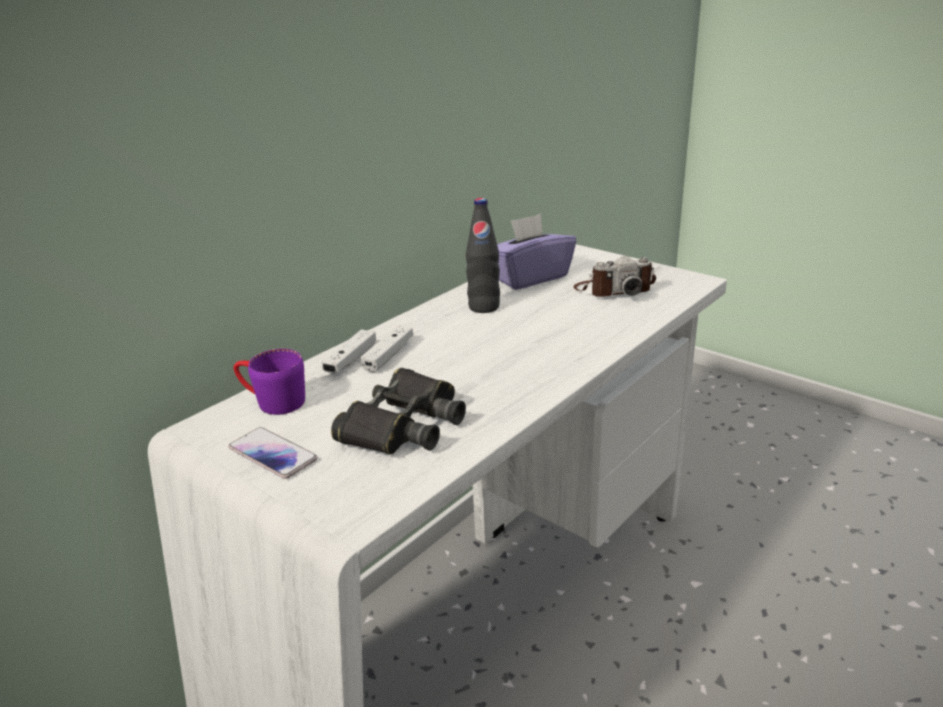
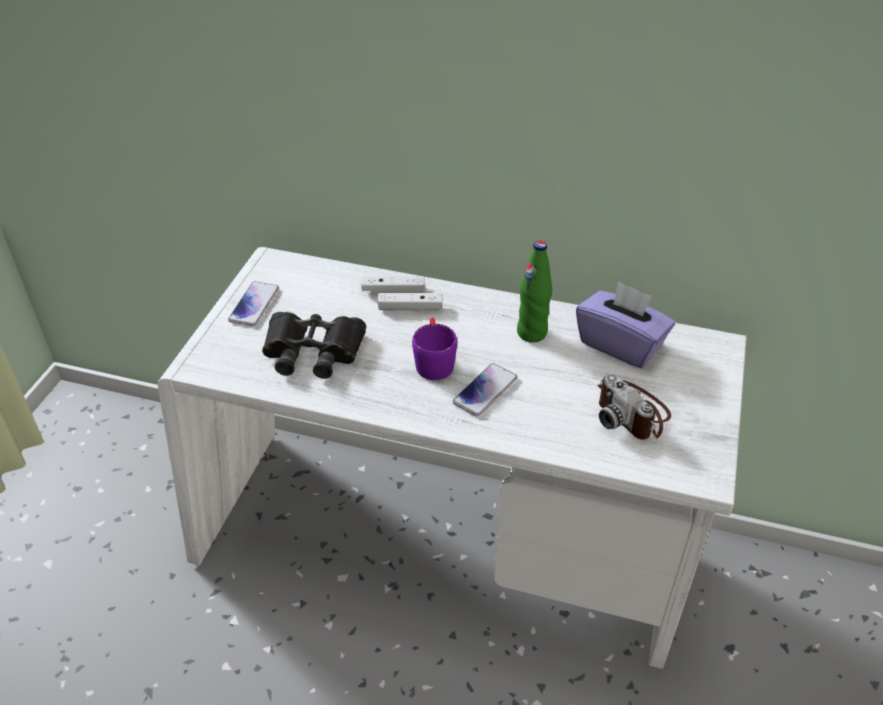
camera: 65 degrees right, 15 degrees up
purple mug [234,349,305,415] -> purple mug moved to [412,318,457,380]
black bottle [466,198,500,313] -> green bottle [517,241,552,343]
none -> phone [452,363,518,417]

